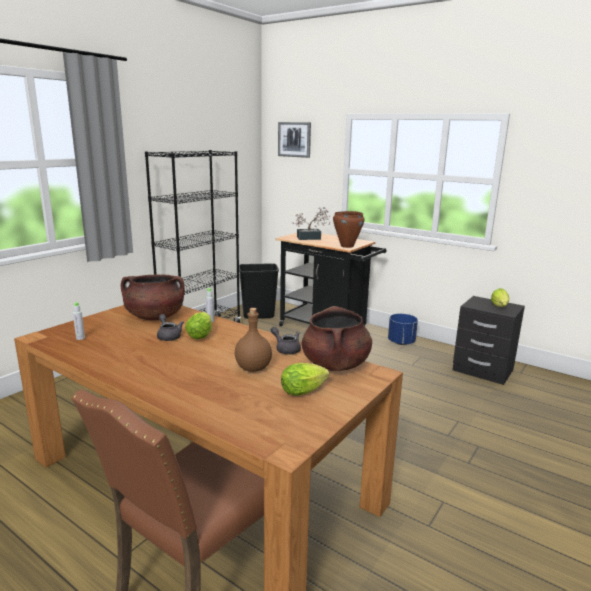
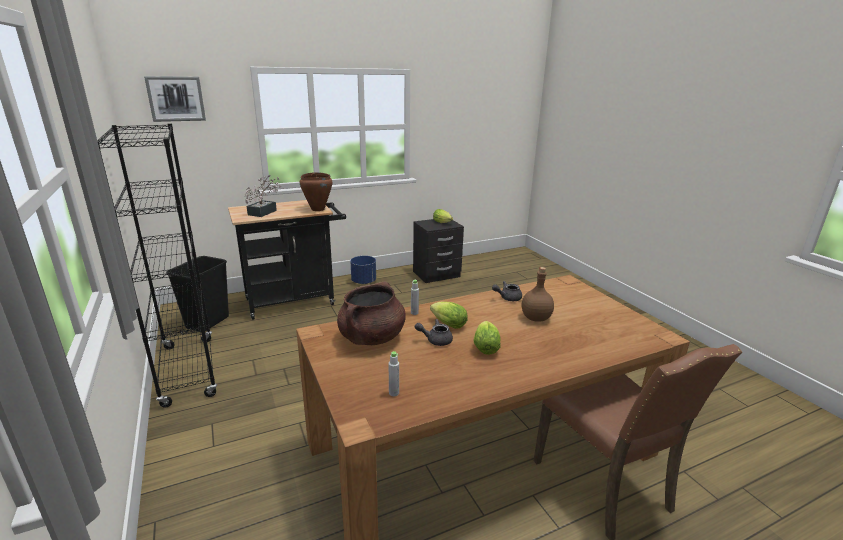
camera: 60 degrees left, 5 degrees up
lettuce [281,363,329,396] -> lettuce moved to [473,321,501,355]
brown cooking pot [302,306,372,371] -> none

